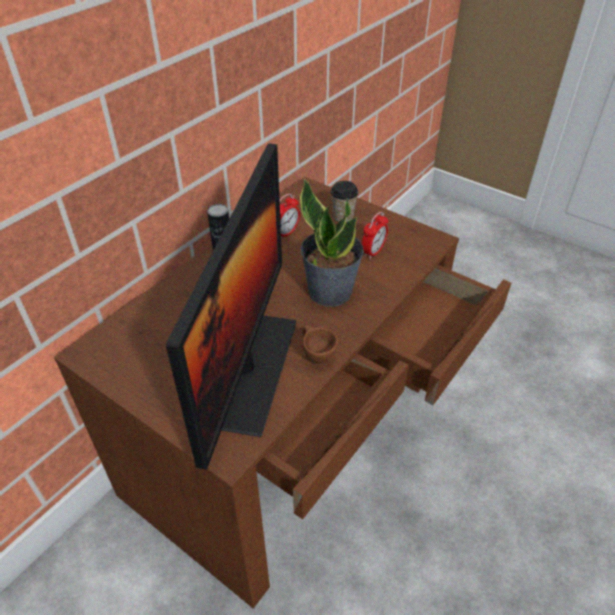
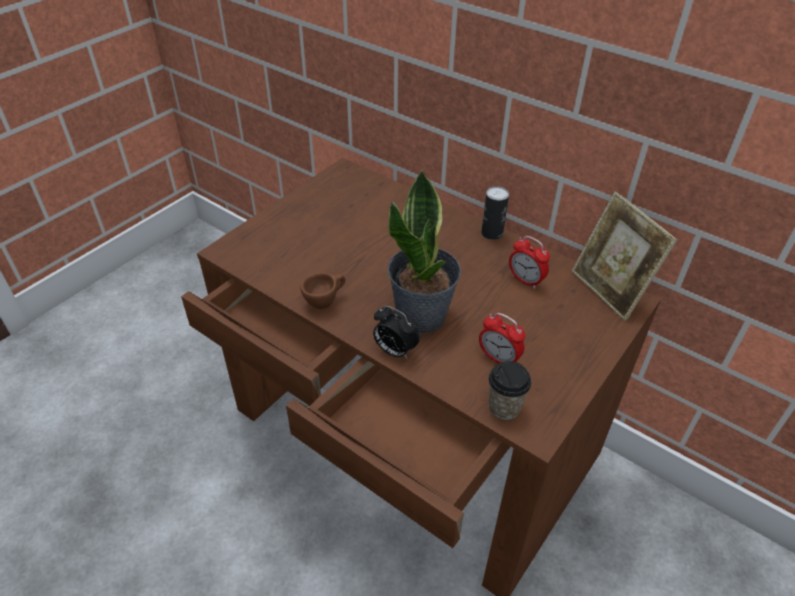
camera: 90 degrees right, 0 degrees up
monitor [166,143,296,470] -> none
cup [331,181,358,222] -> cup moved to [489,361,531,420]
none -> alarm clock [373,306,420,359]
none -> picture frame [571,192,677,321]

